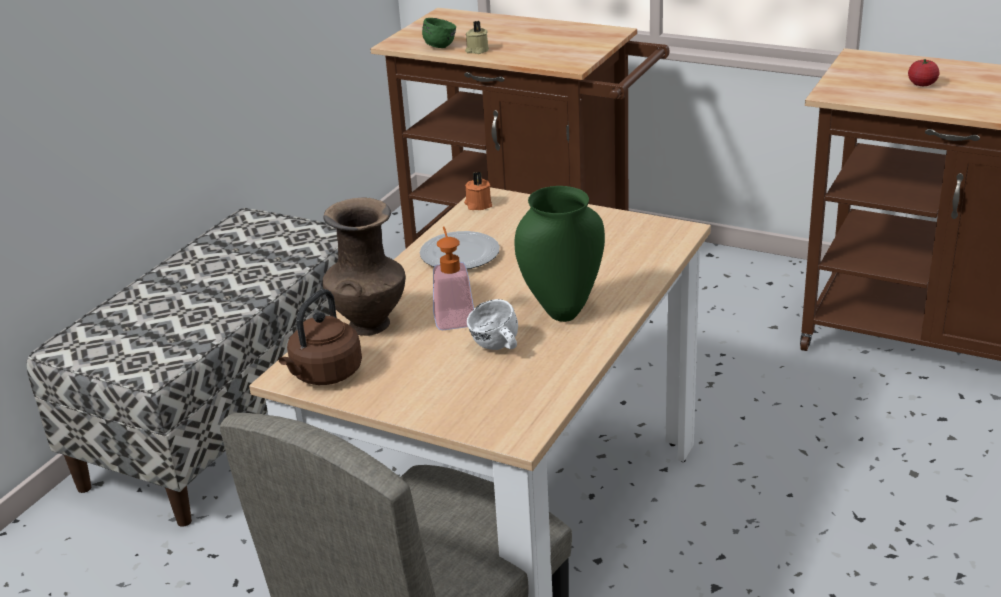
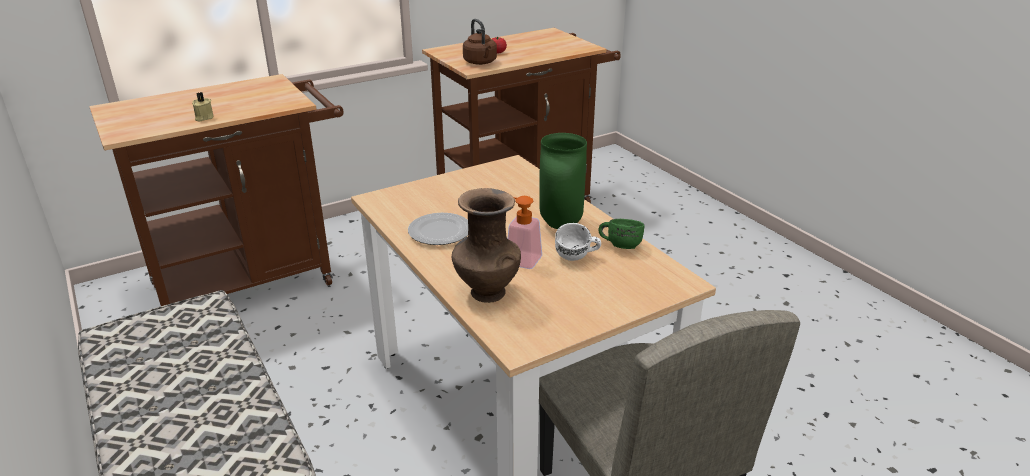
camera: 60 degrees left, 0 degrees up
brown kettle [278,289,362,385] -> brown kettle moved to [463,19,497,65]
green mug [422,18,456,48] -> green mug moved to [598,219,645,249]
orange candle [464,172,492,210] -> none

